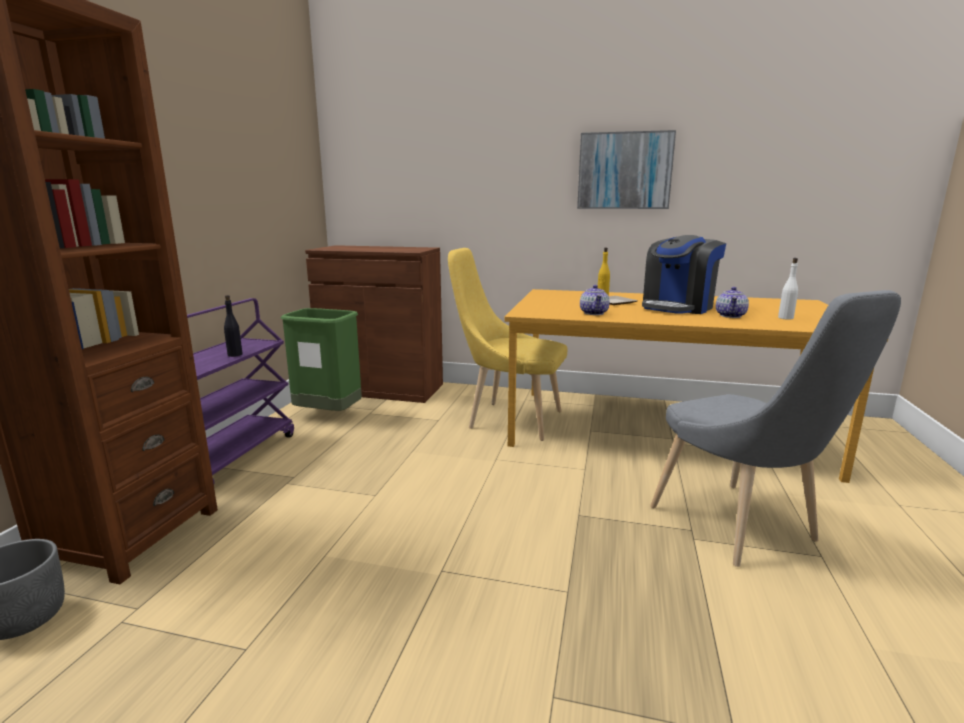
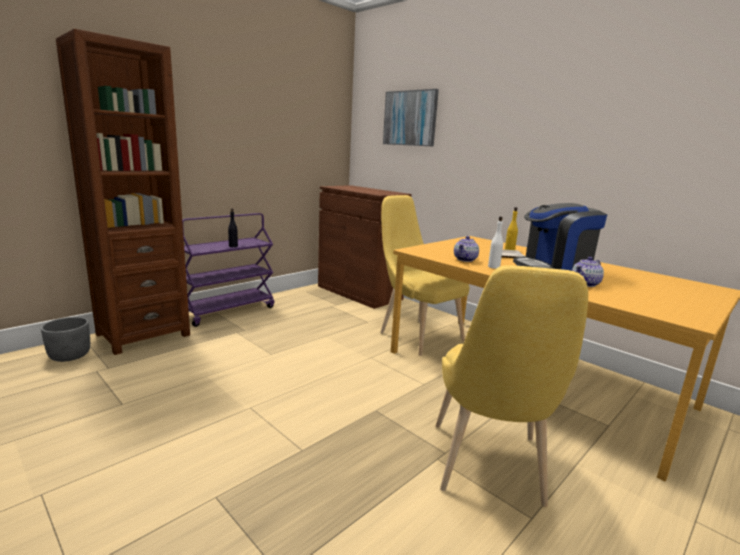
camera: 30 degrees right, 0 degrees up
green trash can [280,308,362,411] -> none
picture [577,130,676,209] -> picture moved to [383,89,439,147]
grey chair [650,290,901,567] -> yellow chair [436,265,588,507]
white bottle [778,258,798,320] -> white bottle moved to [488,216,503,269]

